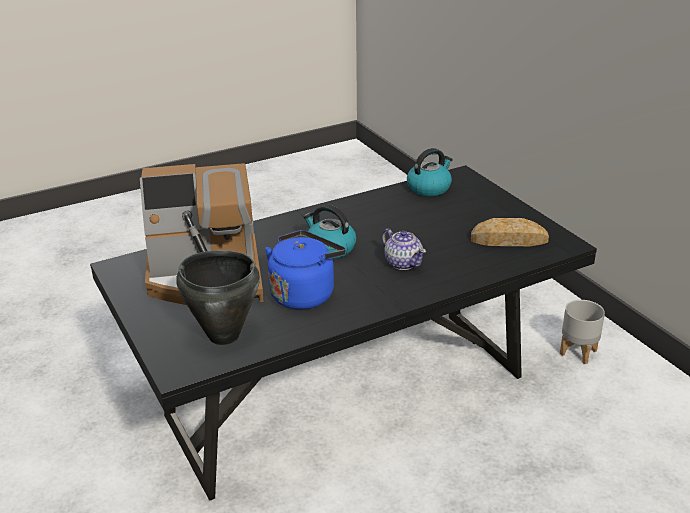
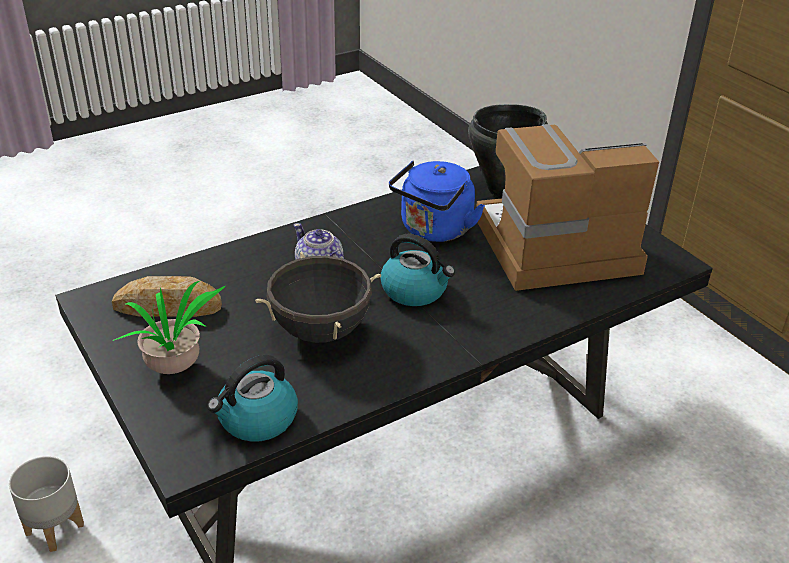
camera: 175 degrees right, 5 degrees up
none -> potted plant [112,280,225,374]
none -> black cooking pot [255,252,381,343]

